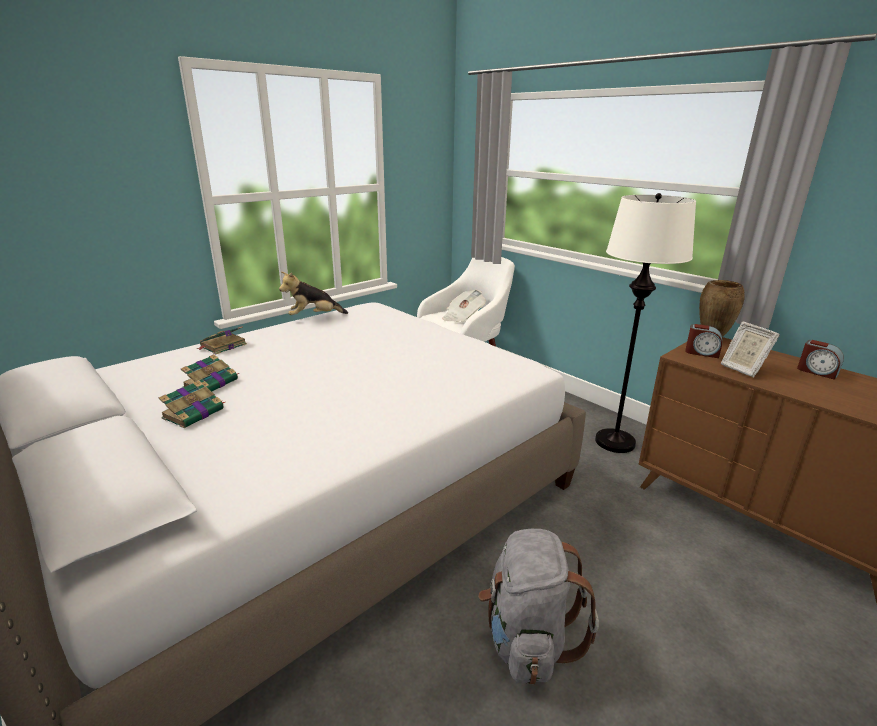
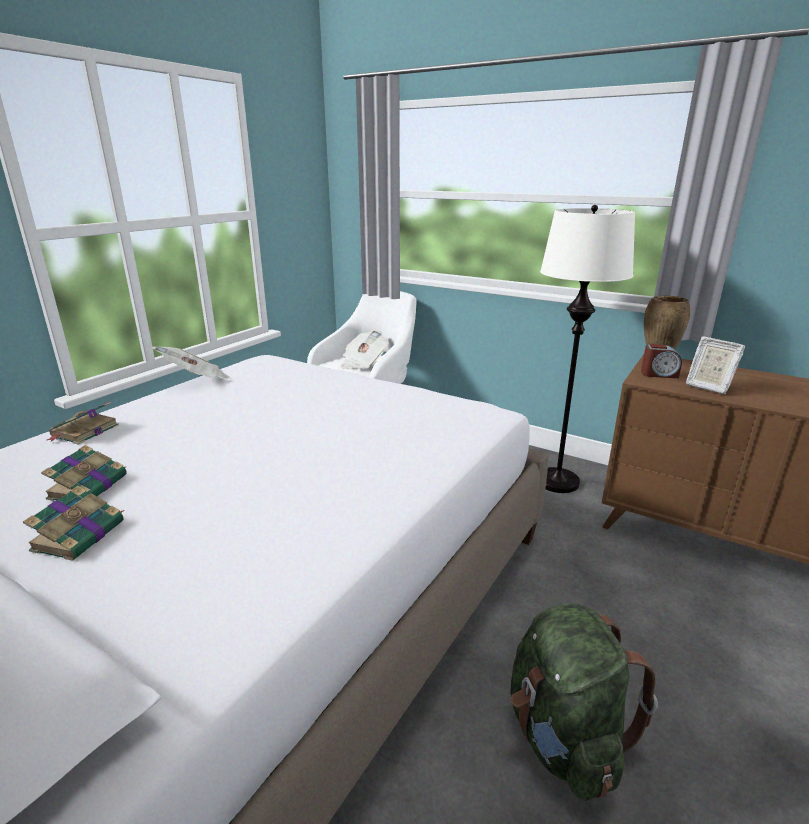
camera: 15 degrees left, 0 degrees up
plush toy [279,272,348,315] -> newspaper [152,347,233,379]
grey backpack [478,529,599,684] -> green backpack [510,603,658,801]
alarm clock [797,340,844,380] -> none

